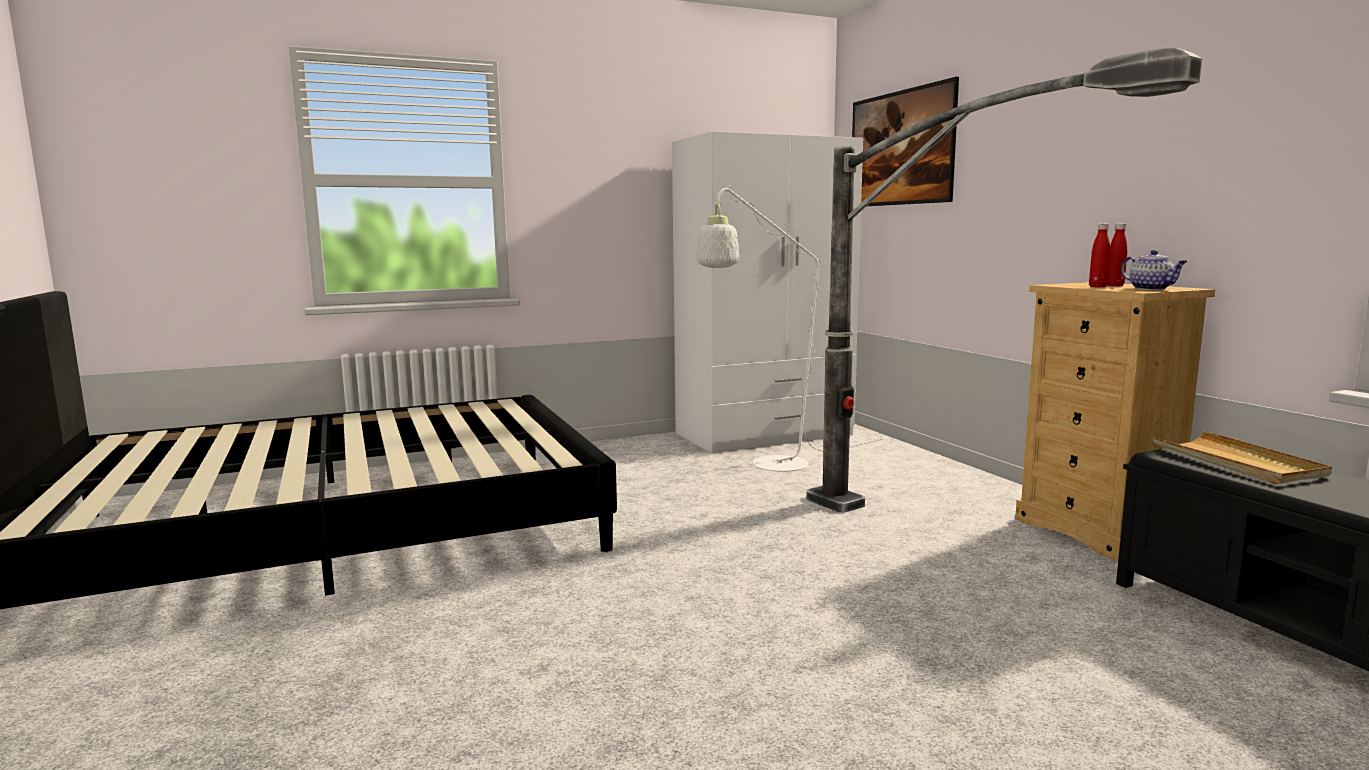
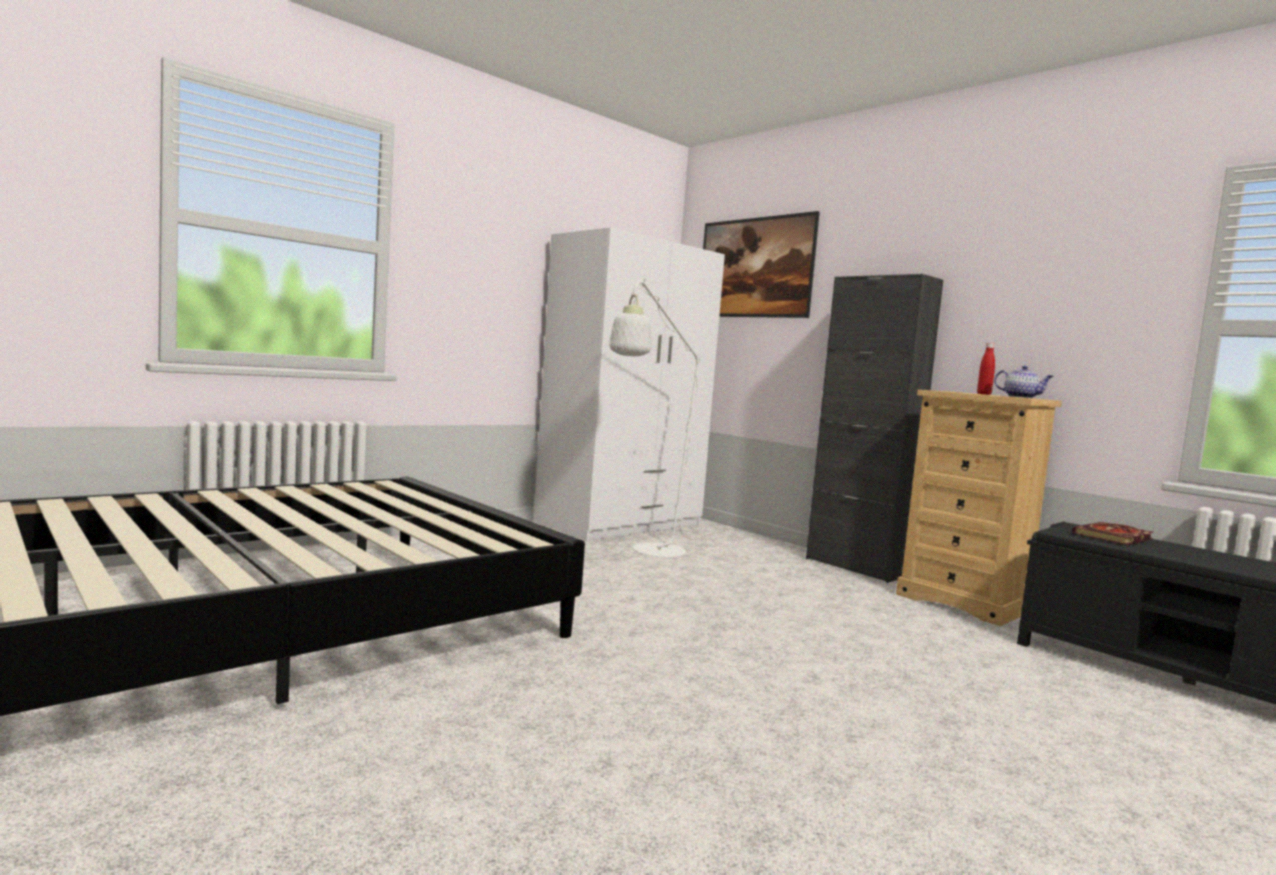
camera: 20 degrees left, 5 degrees down
floor lamp [806,47,1202,513] -> none
red bottle [1089,224,1110,287] -> none
beige tray [1151,431,1332,484] -> book [1072,522,1153,545]
none -> black cabinet [806,274,943,583]

